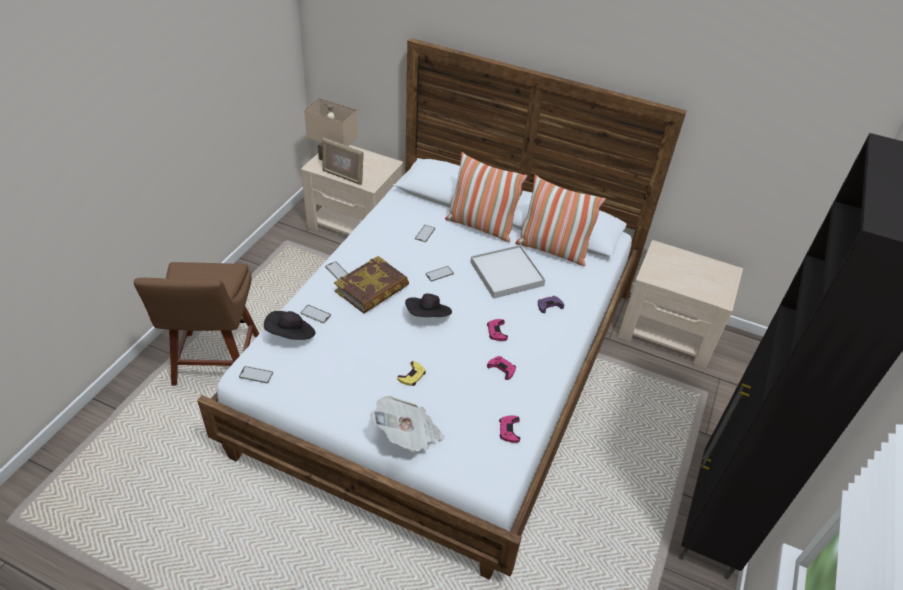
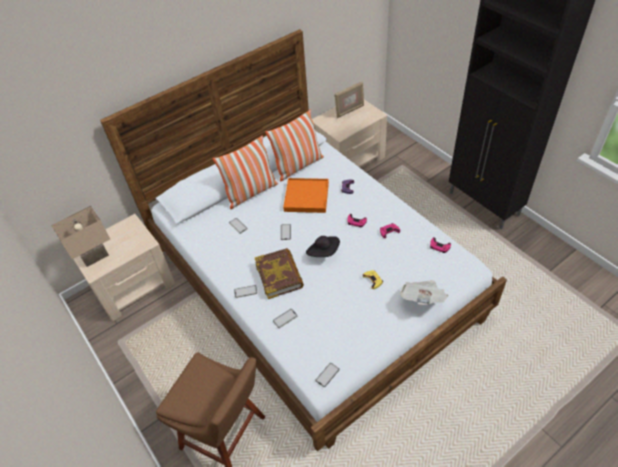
camera: 55 degrees left, 5 degrees up
black hat [264,311,315,340] -> none
picture frame [322,138,364,185] -> picture frame moved to [335,81,364,118]
white tray [471,245,545,299] -> orange tray [283,178,329,213]

